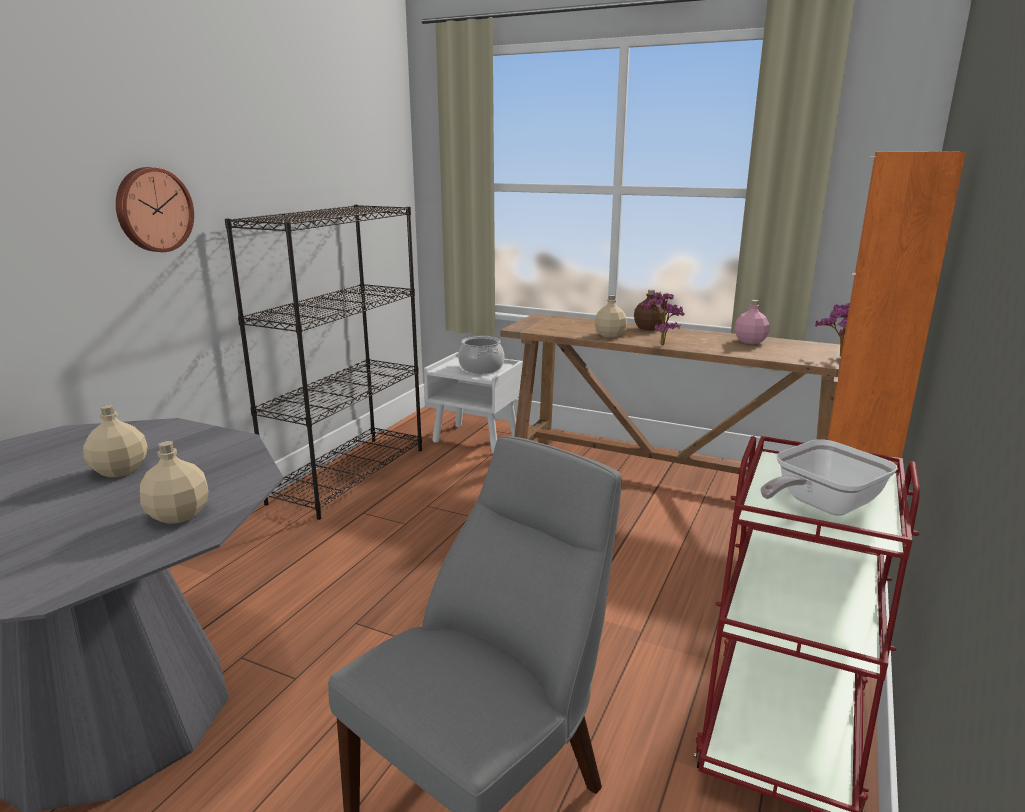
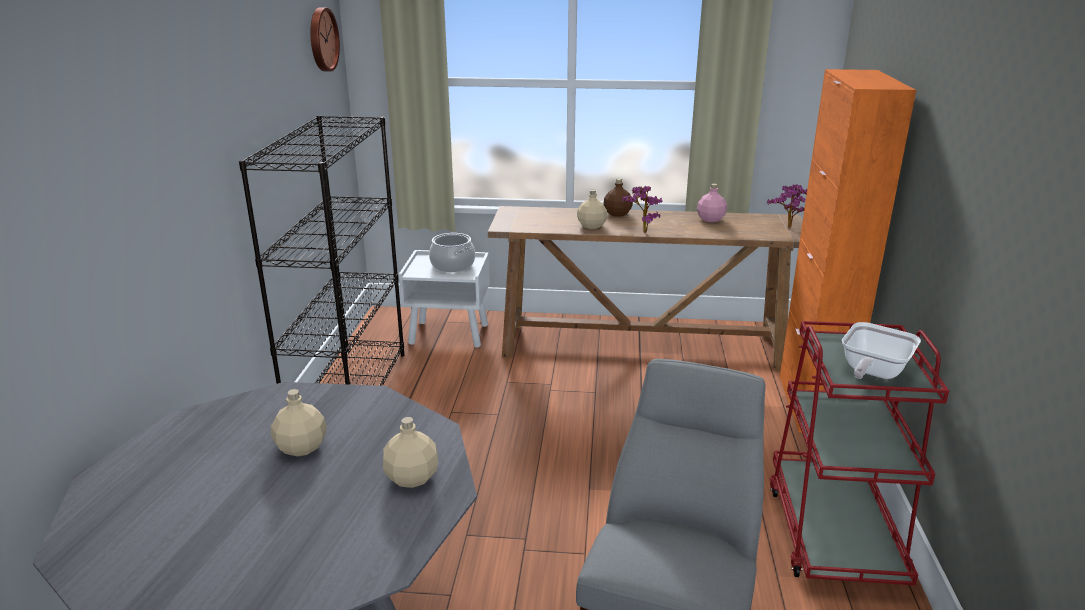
camera: 20 degrees left, 5 degrees up
wall clock [116,167,194,252] -> wall clock moved to [310,8,340,71]

